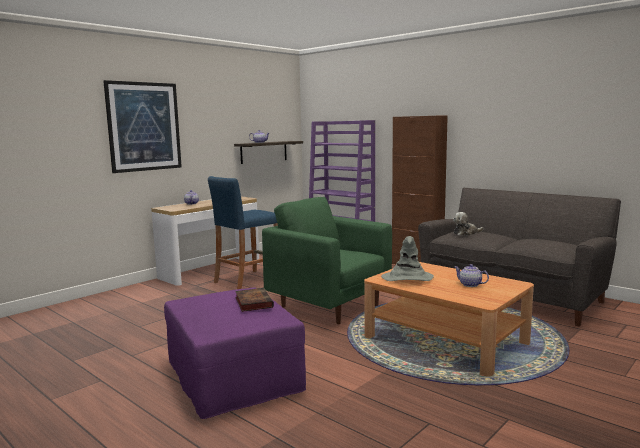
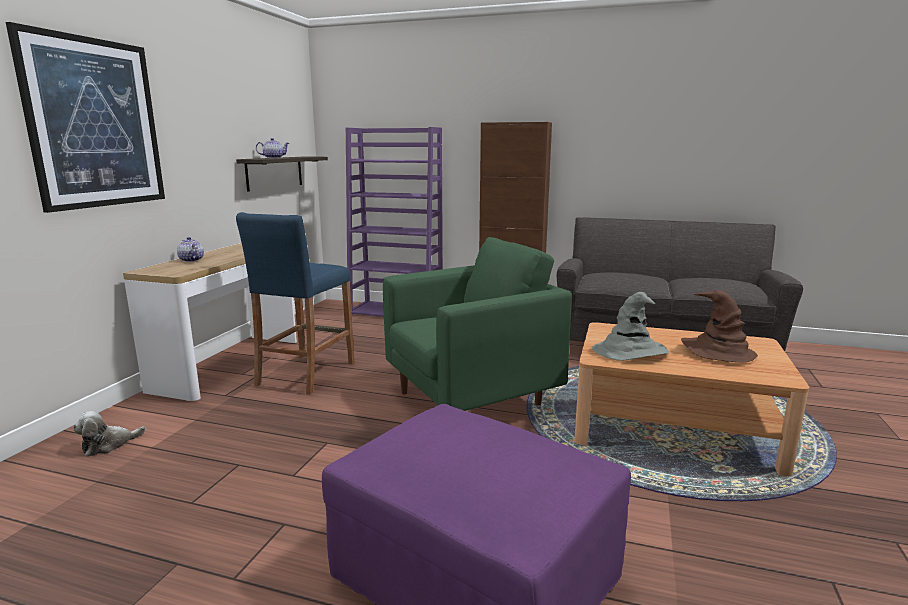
camera: 25 degrees left, 5 degrees up
book [235,288,274,312] -> none
green armchair [262,197,392,324] -> green armchair turned 135 degrees clockwise [383,237,572,411]
plush toy [453,212,484,236] -> plush toy moved to [73,411,146,457]
teapot [455,264,489,287] -> brown hat [681,290,758,362]

